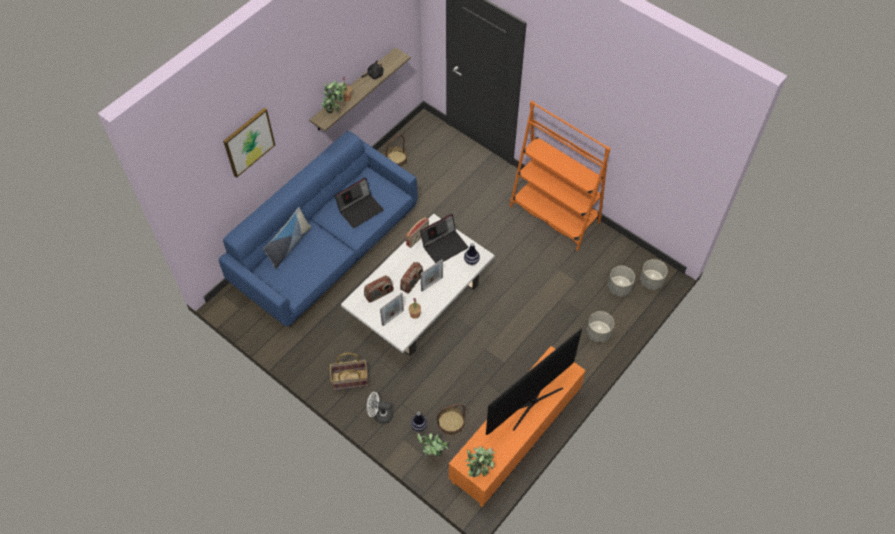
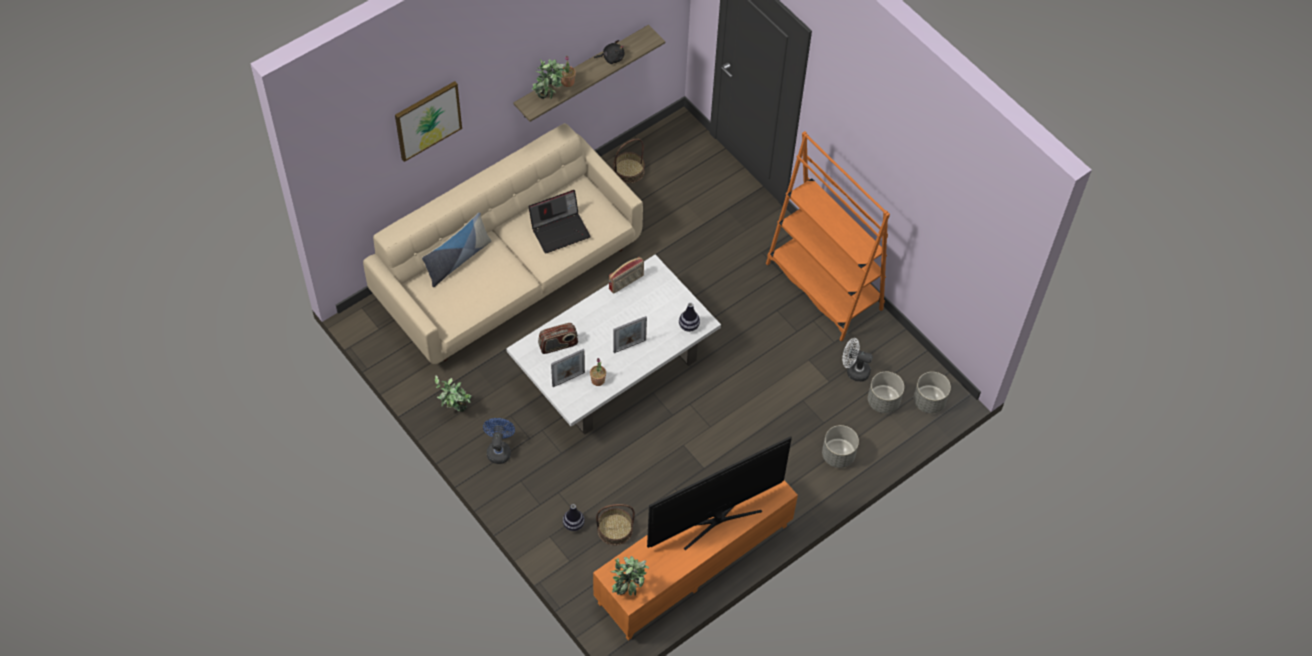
camera: 10 degrees right, 0 degrees up
blue sofa [219,131,418,327] -> beige sofa [363,123,643,364]
basket [330,353,368,390] -> blue fan [483,418,515,464]
white fan [367,392,393,424] -> white fan moved to [842,338,873,382]
radio [400,262,423,294] -> none
potted plant [418,433,449,456] -> potted plant moved to [435,375,472,412]
laptop [420,214,469,263] -> none

